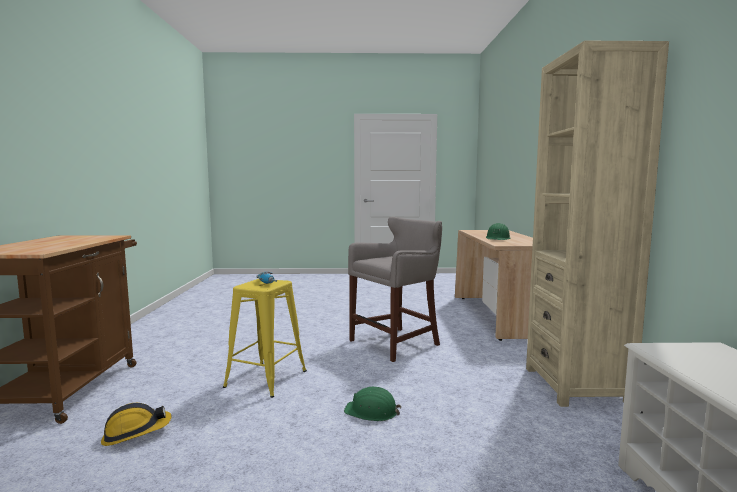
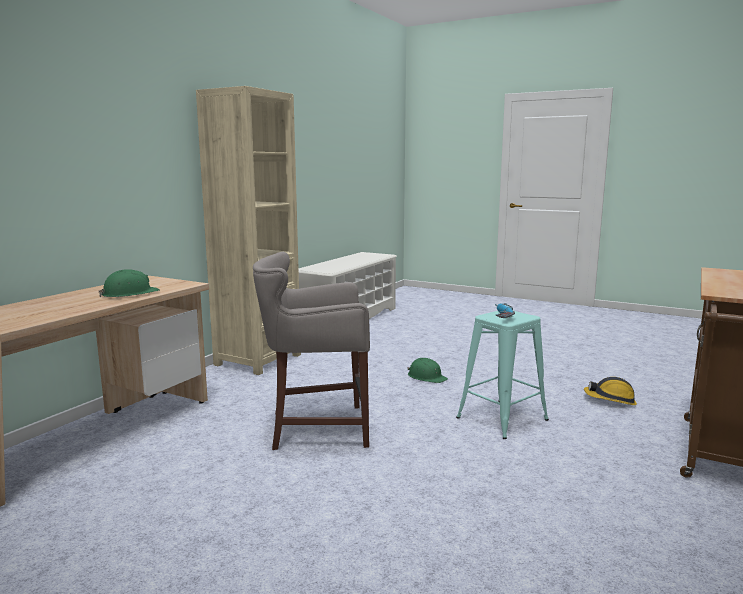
camera: 150 degrees left, 5 degrees up
yellow stool [223,279,307,398] -> turquoise stool [456,310,549,439]

